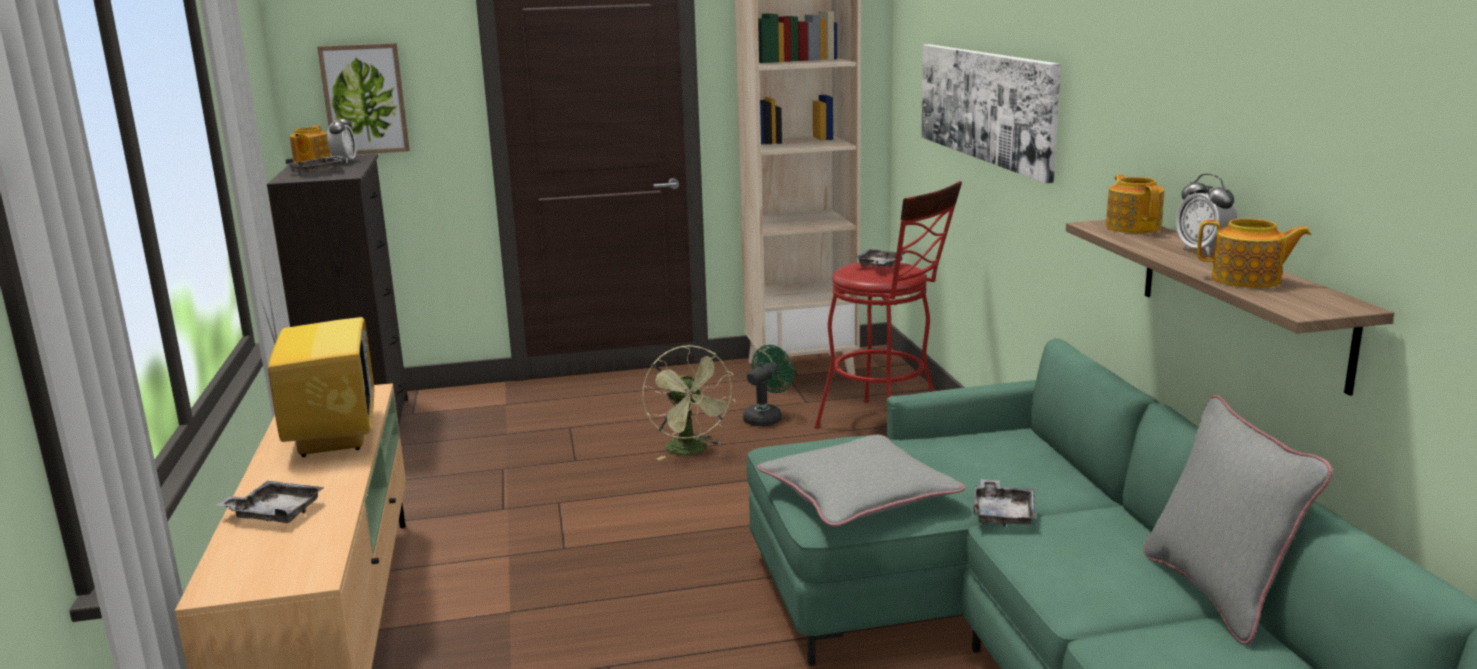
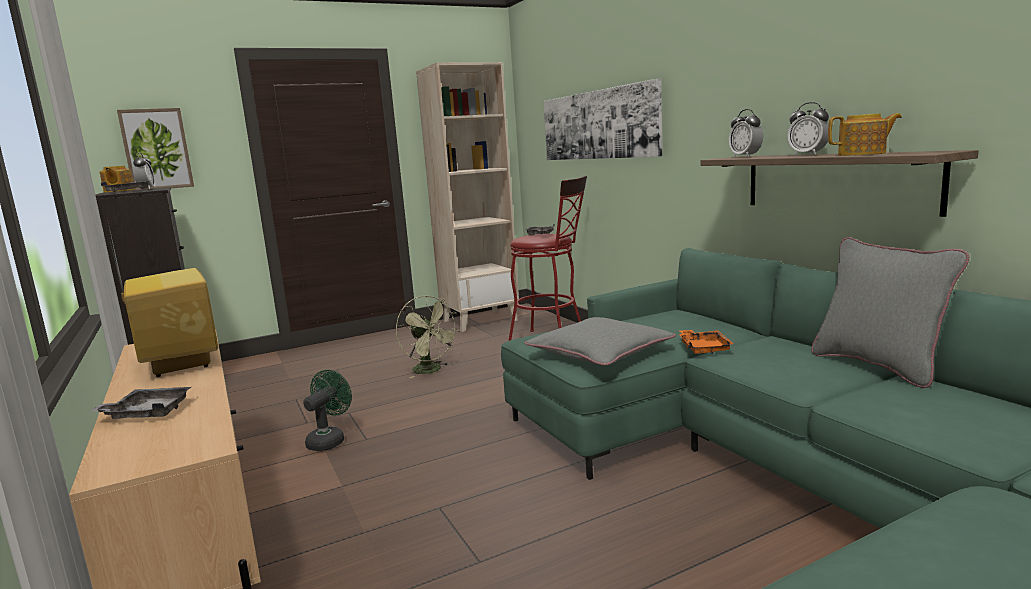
camera: 15 degrees left, 5 degrees down
green fan [743,345,794,427] -> green fan moved to [303,370,352,451]
grey tray [973,479,1036,527] -> orange tray [679,330,734,354]
teapot [1106,174,1164,233] -> alarm clock [729,109,763,157]

